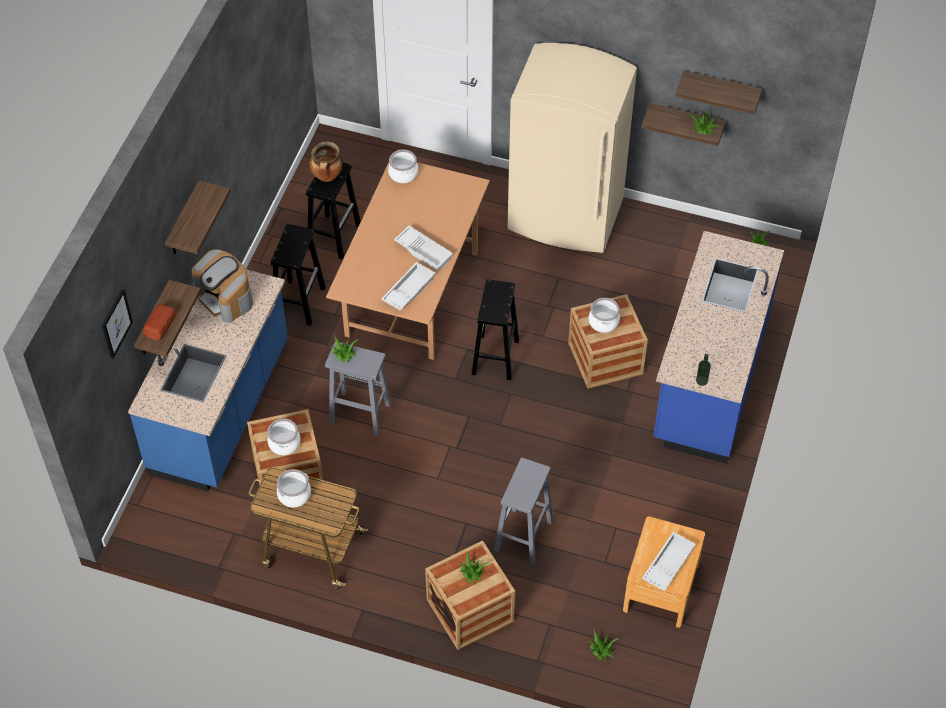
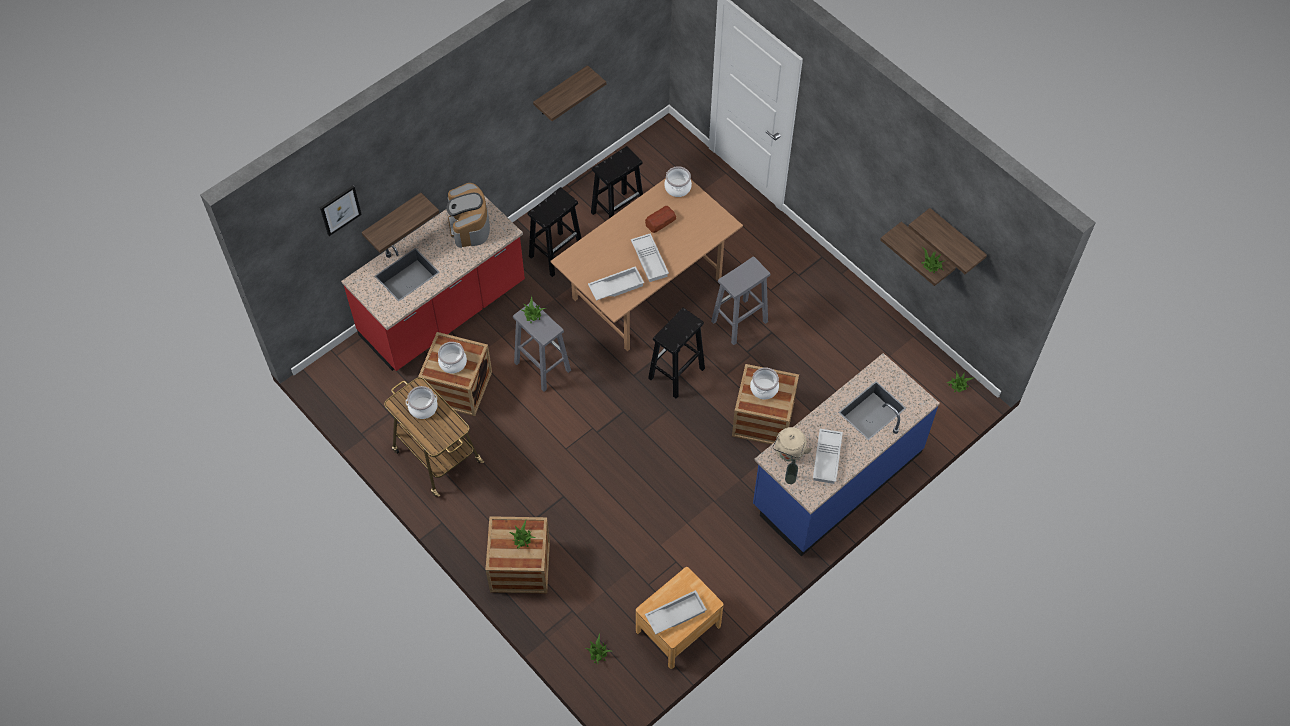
camera: 30 degrees right, 5 degrees up
blue counter [128,269,288,491] -> red counter [341,195,525,371]
bread [143,304,176,340] -> bread moved to [645,206,676,233]
shelf [165,181,231,254] -> shelf moved to [533,65,606,121]
cooking pot [310,142,343,182] -> none
grey stool [494,458,553,565] -> grey stool moved to [711,256,770,345]
beige fridge [507,43,637,253] -> none
none -> beige kettle [773,427,813,462]
none -> white tray [813,429,843,484]

